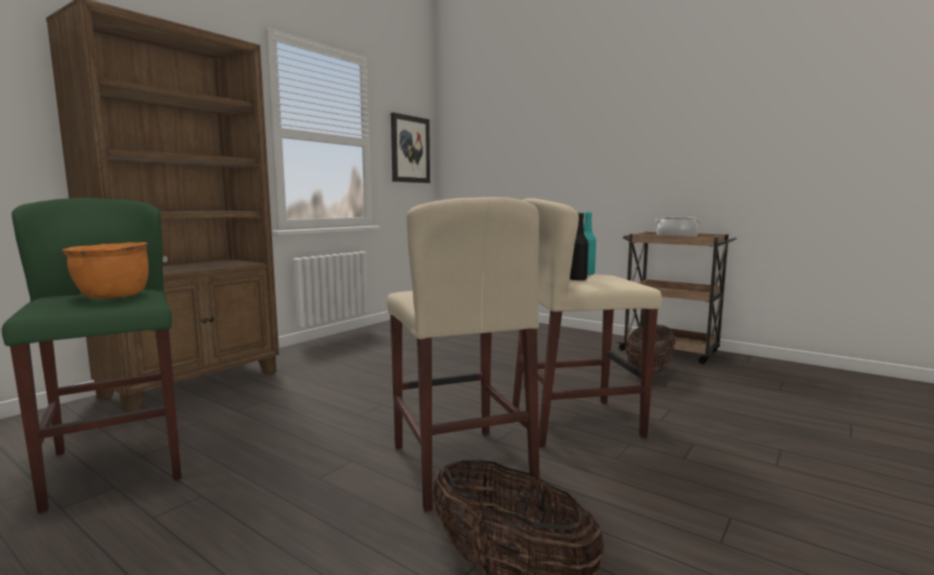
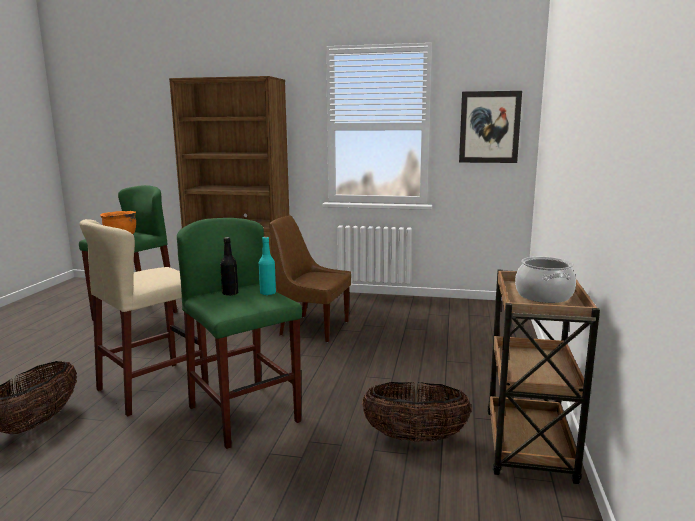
camera: 65 degrees right, 5 degrees up
beige stool [512,198,662,447] -> green stool [177,218,302,449]
none -> brown chair [269,215,351,342]

